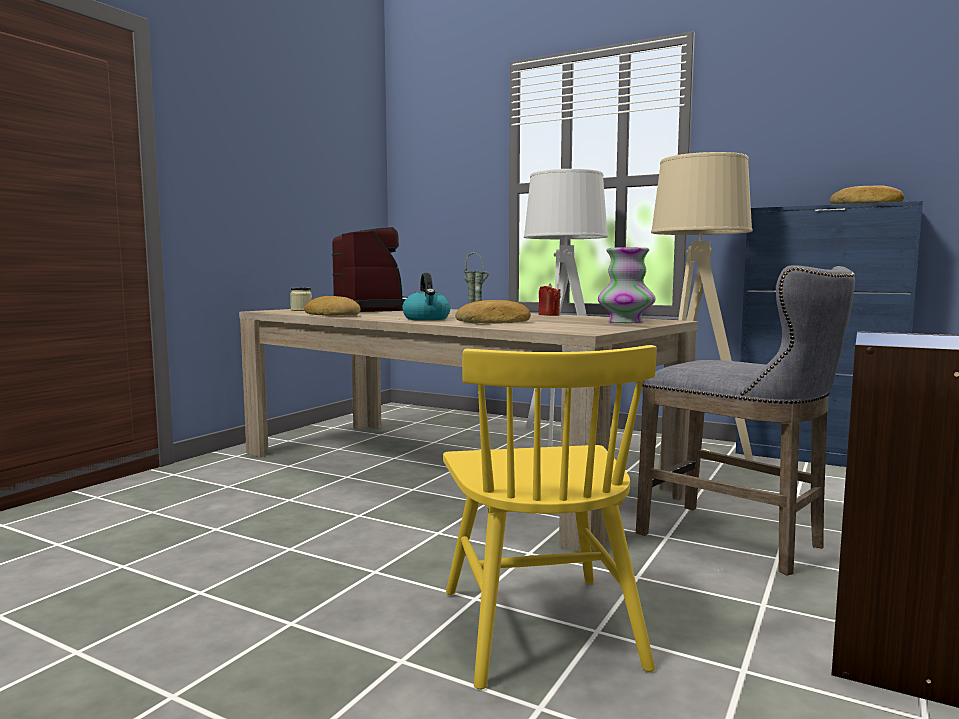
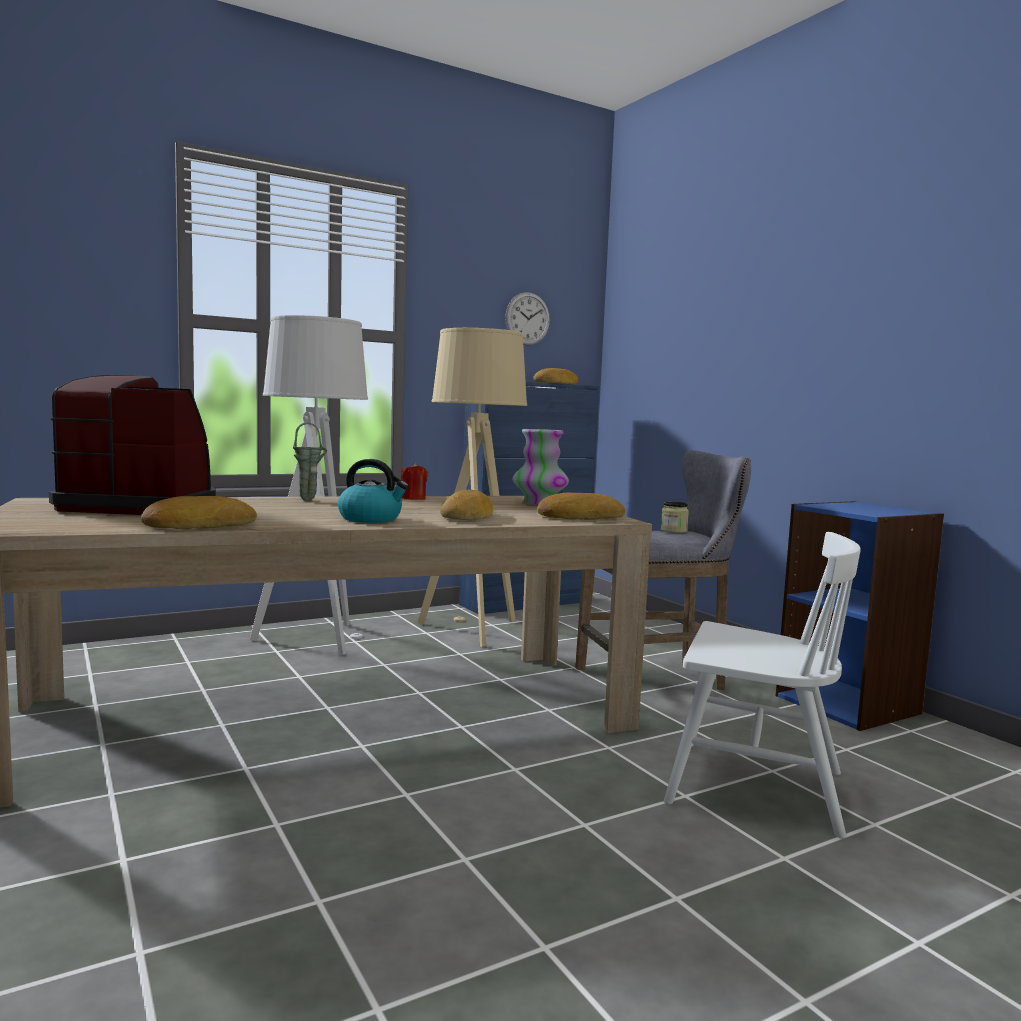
camera: 60 degrees left, 0 degrees up
jar [290,287,312,311] -> jar moved to [661,502,689,533]
yellow chair [443,345,657,690] -> white chair [664,532,861,839]
none -> wall clock [505,292,550,345]
none -> bread [537,493,625,520]

